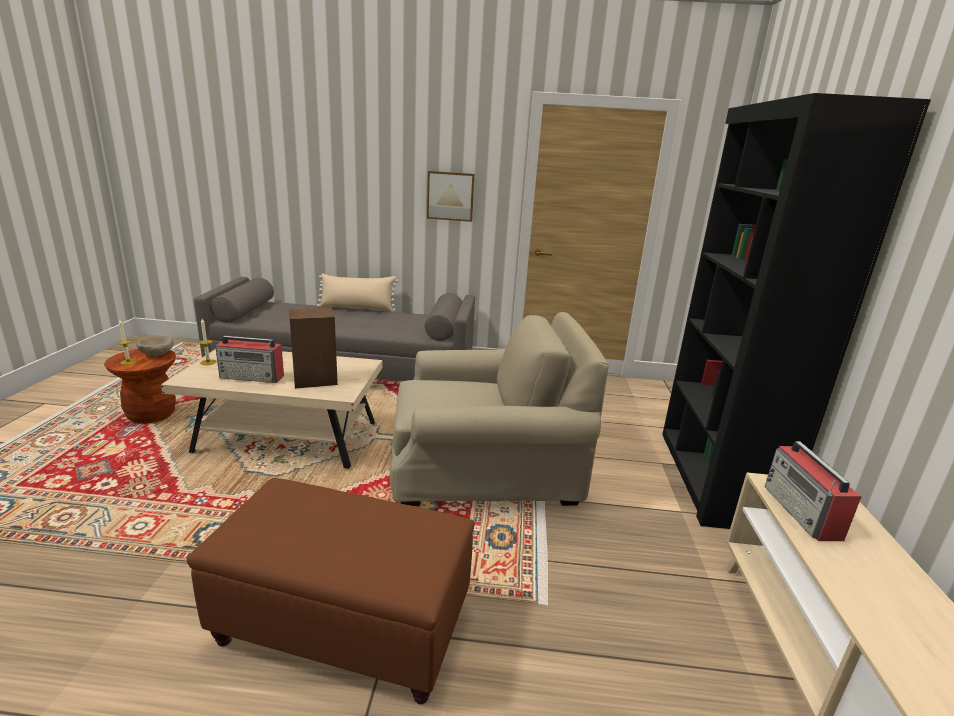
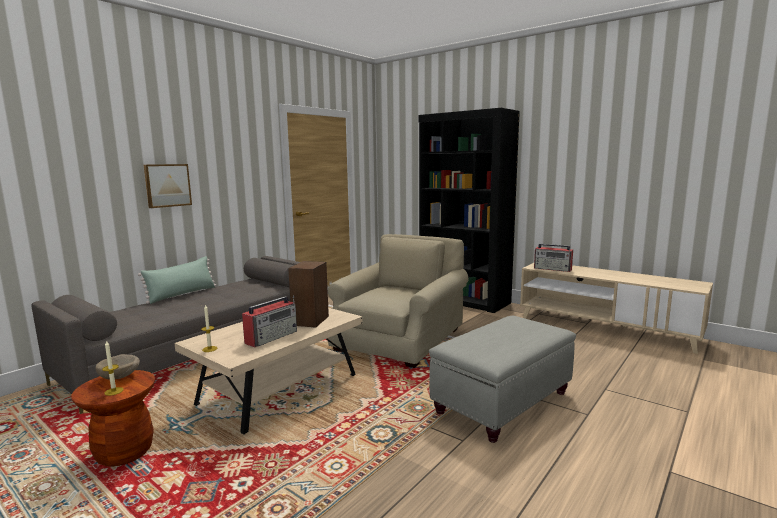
camera: 55 degrees left, 10 degrees down
brown ottoman [187,478,475,704] -> grey ottoman [429,316,576,443]
beige pillow [317,273,398,312] -> green pillow [138,256,216,304]
picture [427,171,475,222] -> picture moved to [144,164,192,208]

